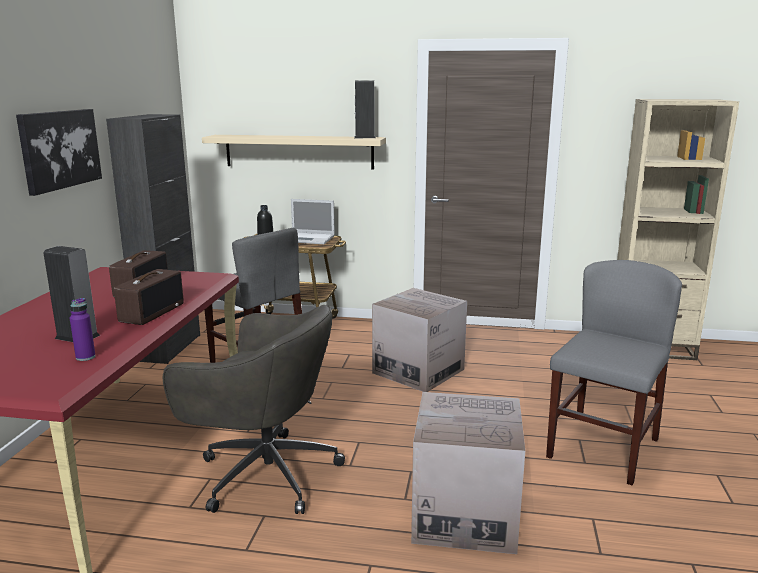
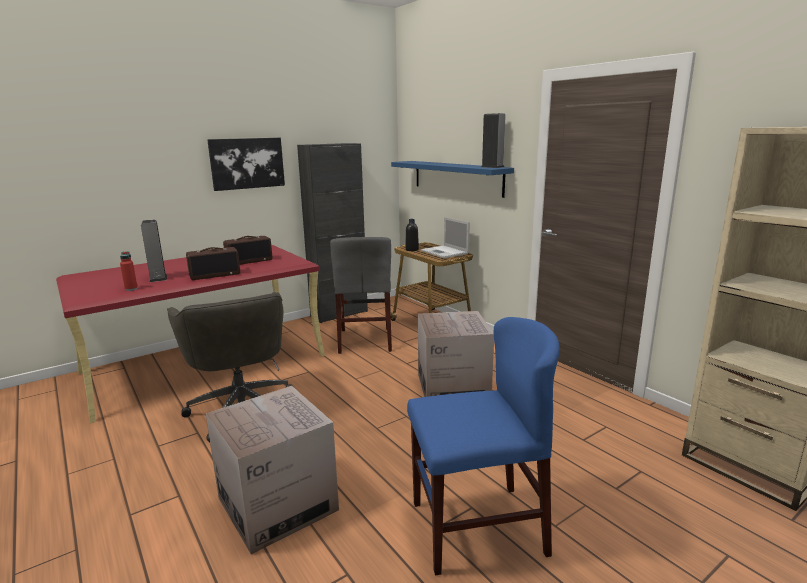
camera: 45 degrees right, 0 degrees up
purple bottle [70,298,95,361] -> red bottle [120,252,138,291]
beige shelf [202,135,386,170] -> blue shelf [391,161,514,198]
grey chair [546,260,682,486] -> blue chair [407,317,560,576]

